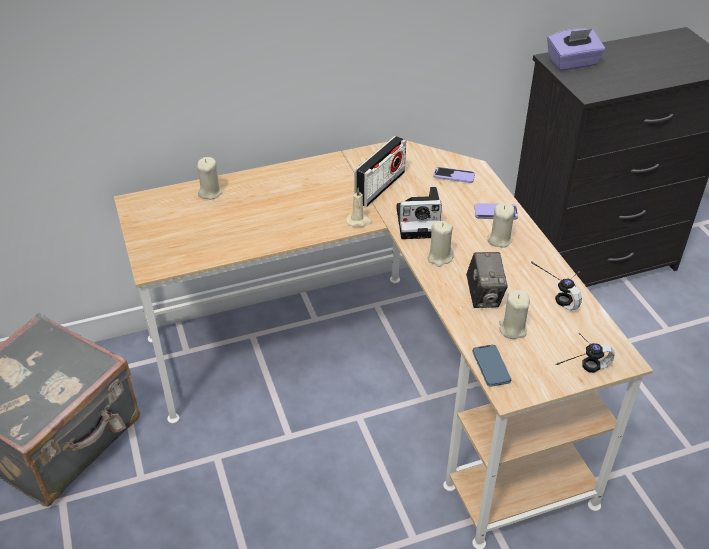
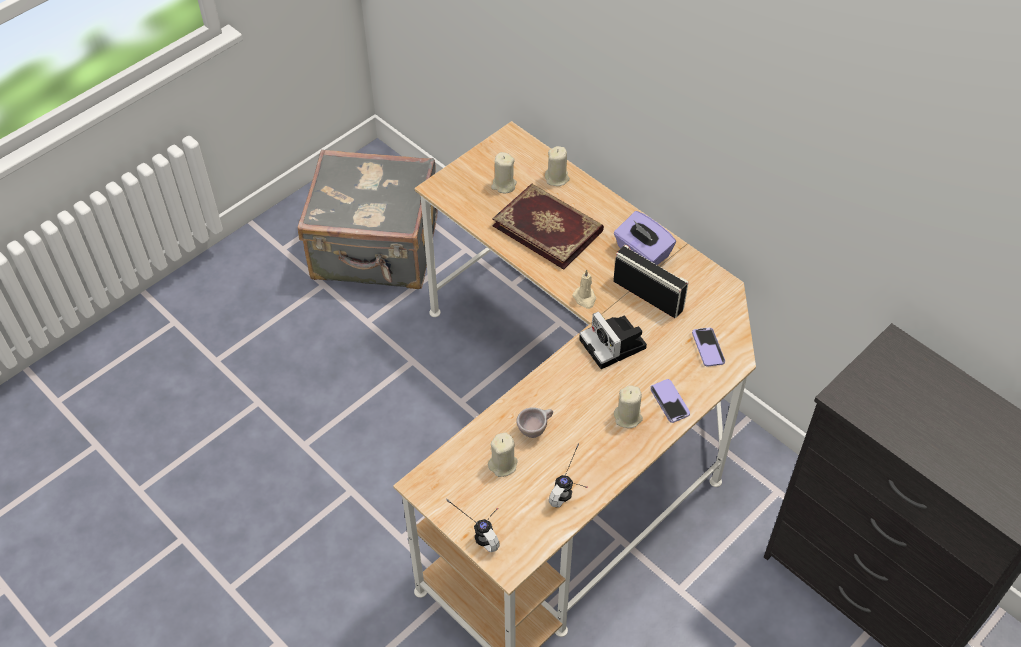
camera: 65 degrees right, 10 degrees up
radio [355,136,406,207] -> radio turned 150 degrees counterclockwise [613,245,689,318]
beige candle [427,221,454,267] -> beige candle moved to [491,152,517,193]
camera [466,252,508,308] -> beige cup [516,407,553,438]
phone [473,345,511,387] -> none
purple tissue box [547,28,605,71] -> purple tissue box moved to [614,211,676,265]
none -> book [492,184,604,270]

